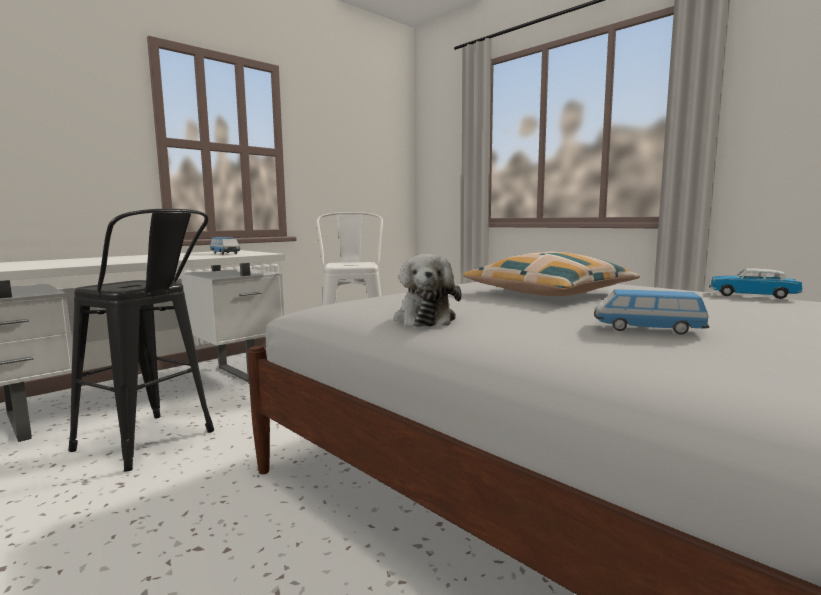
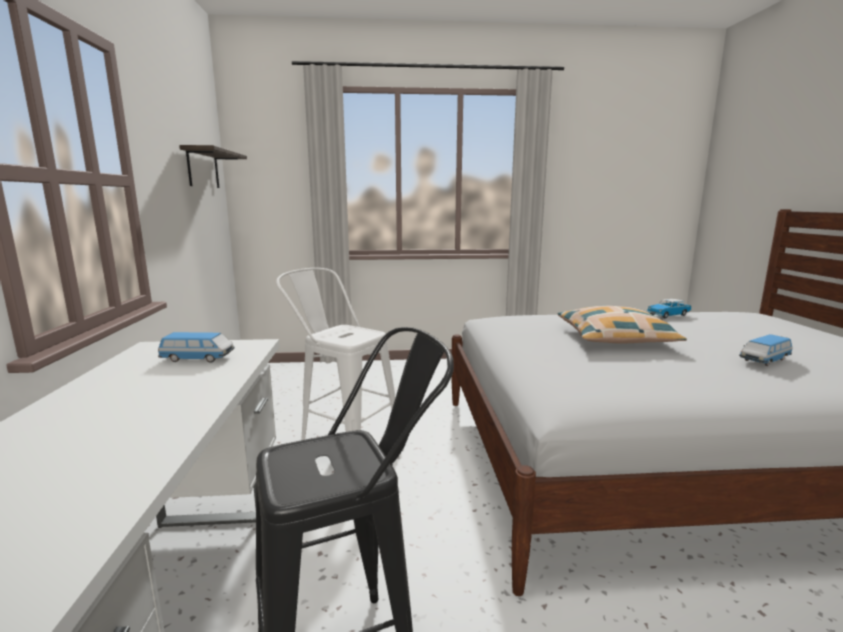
camera: 50 degrees left, 5 degrees up
plush toy [394,254,462,327] -> none
none -> shelf [179,145,247,188]

